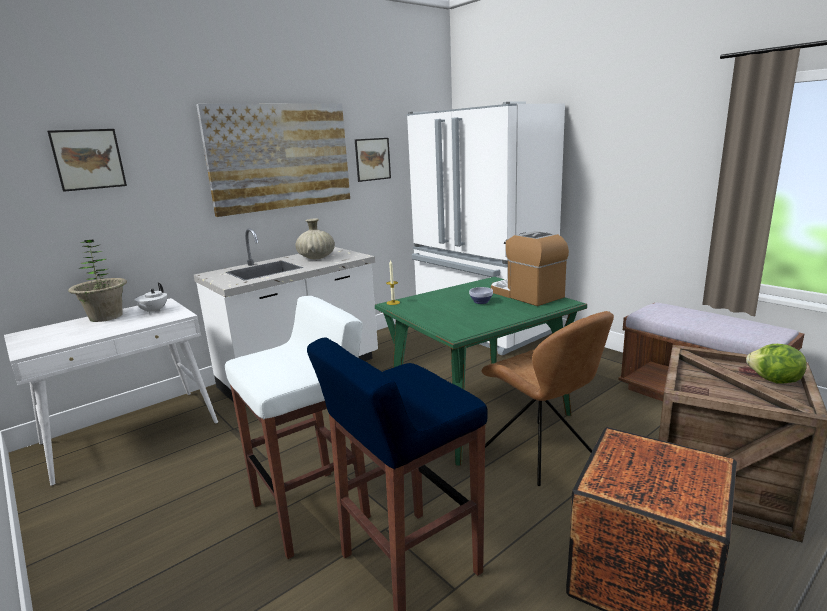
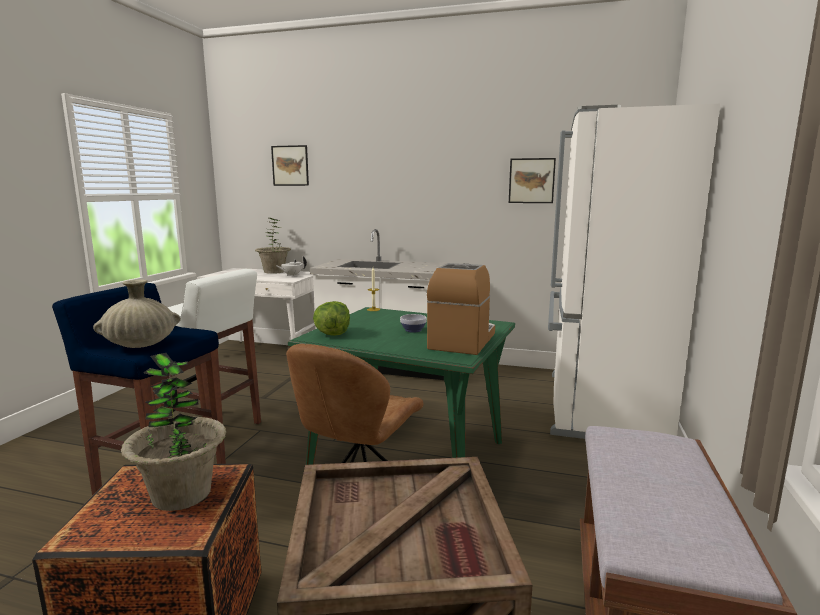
camera: 55 degrees right, 5 degrees down
picture [196,103,350,217] -> none
beige vase [295,218,335,259] -> beige vase moved to [93,280,181,348]
lettuce [746,344,807,384] -> lettuce moved to [313,301,350,336]
none -> potted plant [121,353,226,511]

